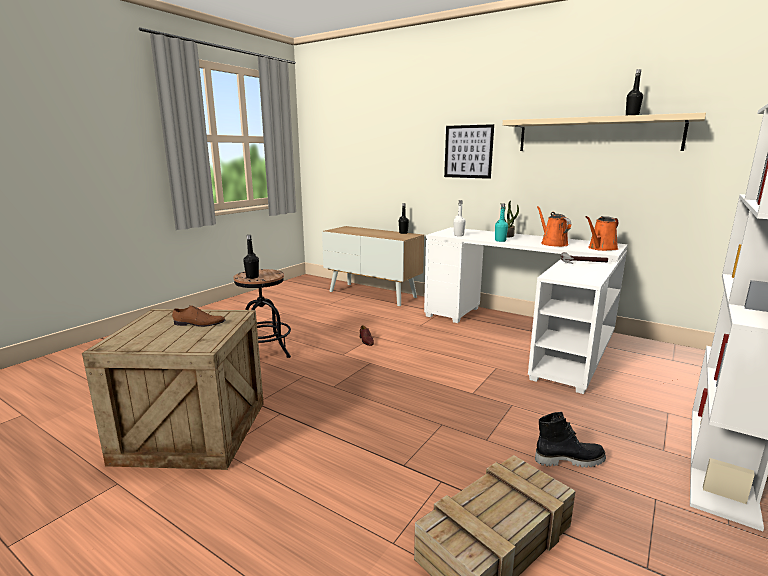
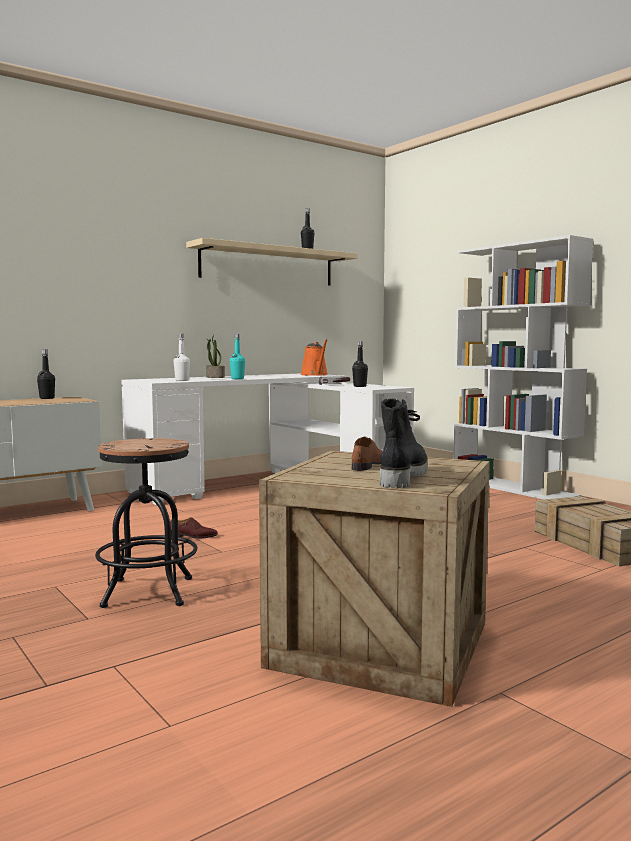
camera: 70 degrees left, 10 degrees down
black bottle [243,235,259,279] -> black bottle moved to [352,341,368,387]
picture [444,124,494,179] -> none
black boot [535,412,606,468] -> black boot moved to [380,398,427,488]
orange watering can [537,206,571,247] -> none

